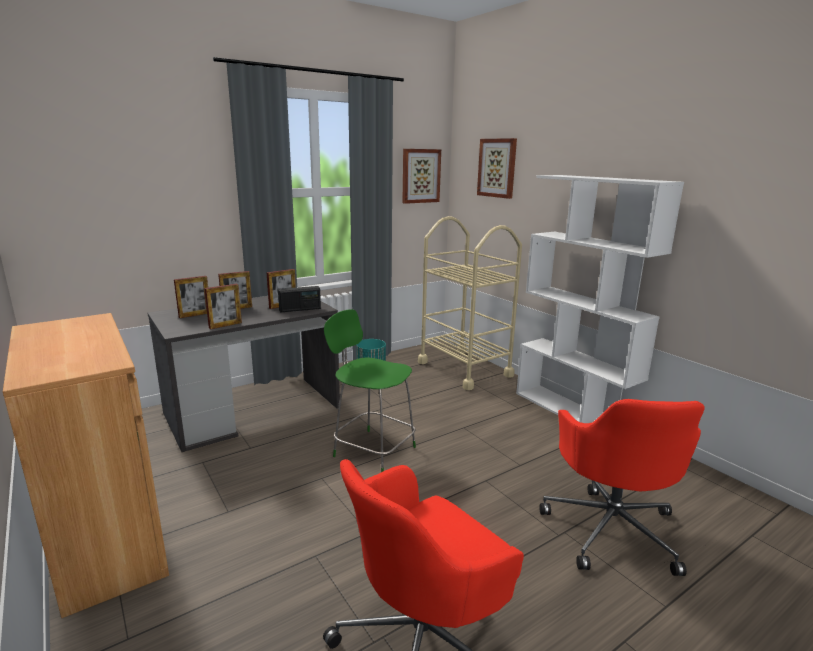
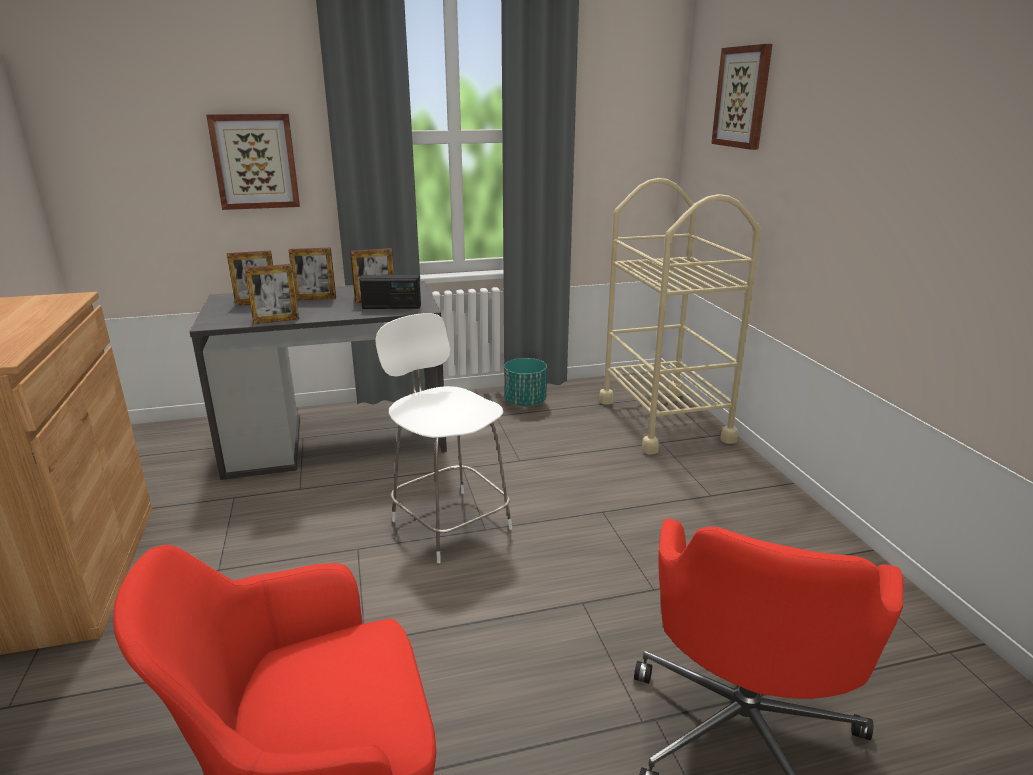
camera: 20 degrees right, 5 degrees up
green chair [324,309,416,472] -> white chair [375,313,512,563]
picture [402,149,441,204] -> picture moved to [206,114,300,210]
white bookcase [516,175,684,423] -> none

